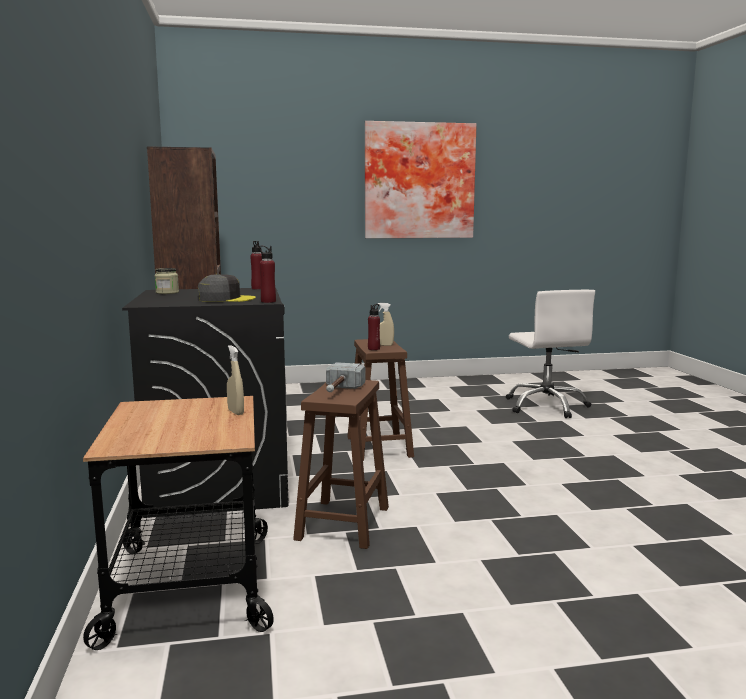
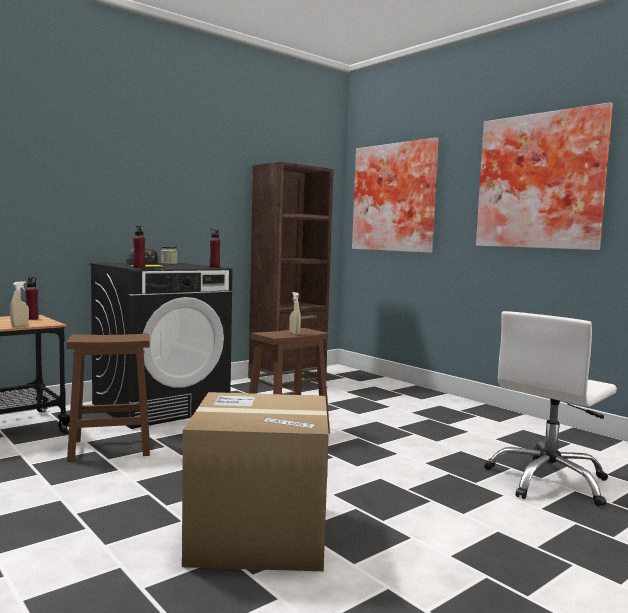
camera: 60 degrees right, 5 degrees down
hammer [326,362,365,392] -> none
red bottle [368,304,380,350] -> red bottle moved to [25,277,39,320]
none -> cardboard box [182,392,329,571]
none -> picture [352,138,439,253]

